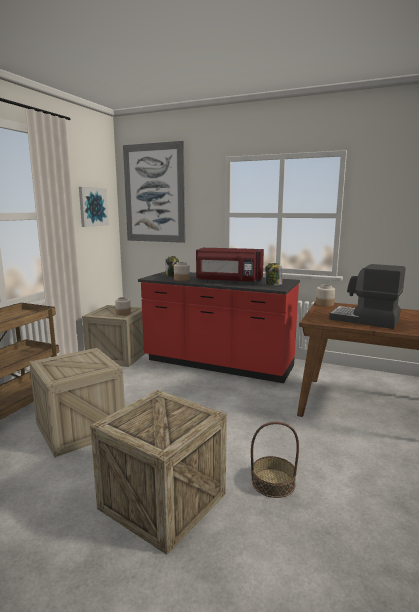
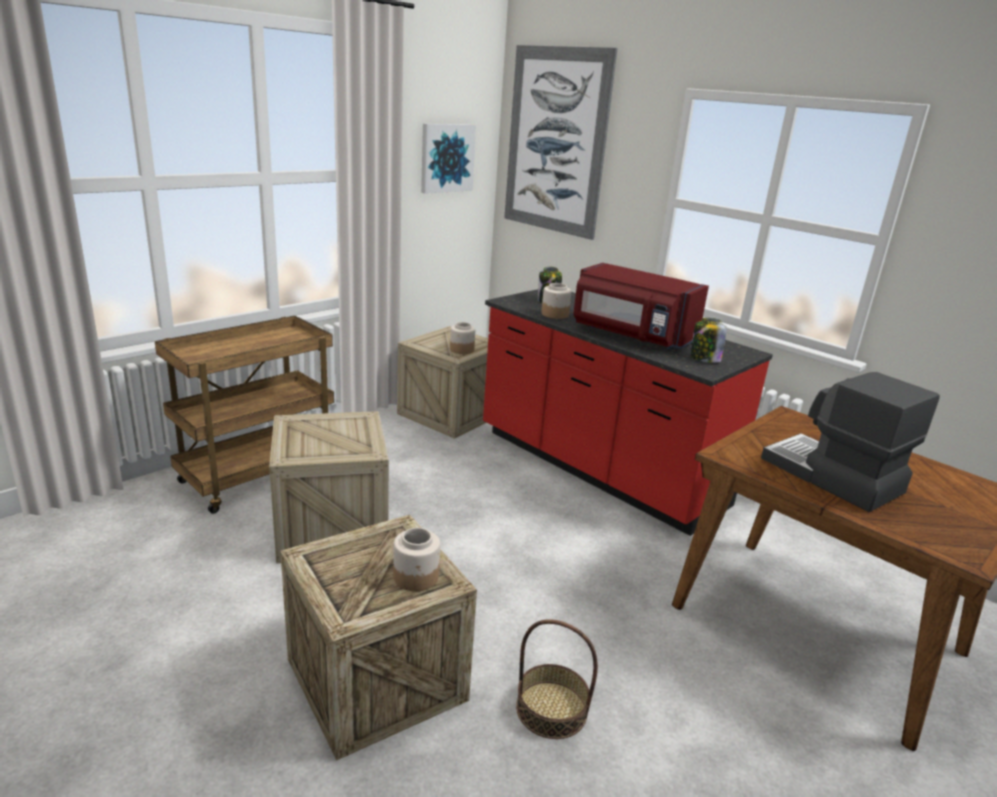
camera: 20 degrees right, 10 degrees up
jar [316,285,335,307] -> jar moved to [393,528,440,591]

